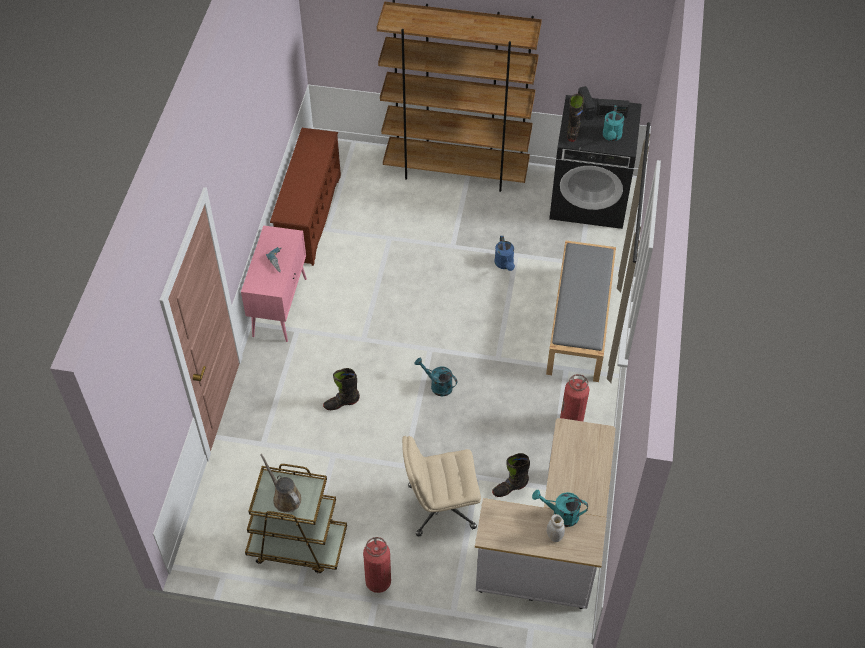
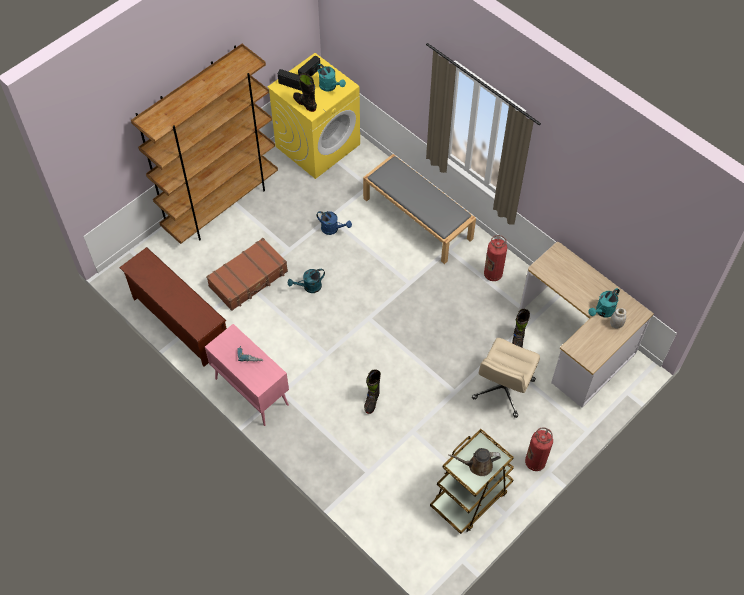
camera: 55 degrees left, 5 degrees up
turquoise watering can [414,358,457,396] -> turquoise watering can moved to [288,269,325,293]
black washing machine [549,95,642,229] -> yellow washing machine [268,53,360,179]
none -> brown suitcase [206,238,288,311]

